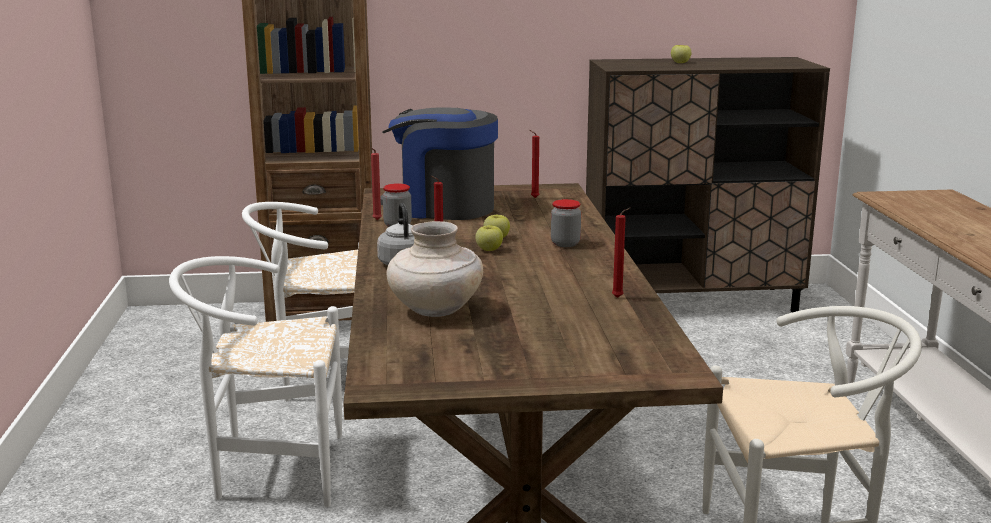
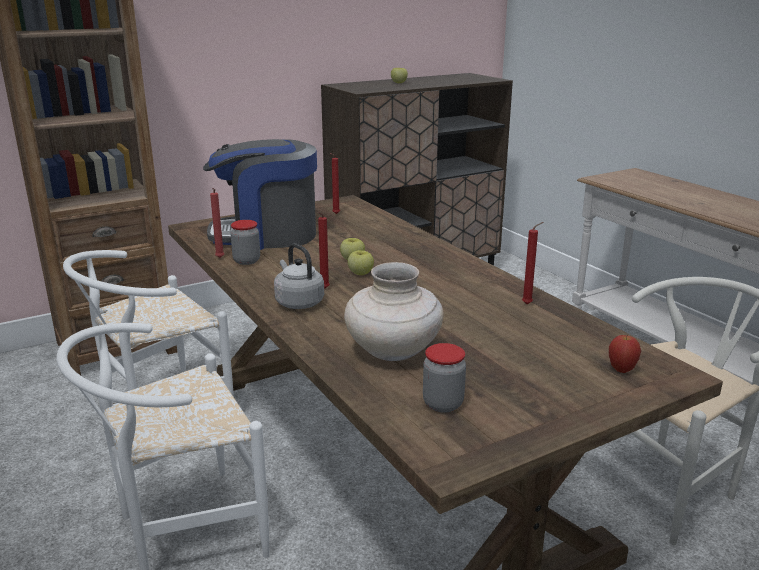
camera: 25 degrees left, 5 degrees up
jar [551,199,581,247] -> jar moved to [423,343,466,413]
none -> apple [609,334,641,373]

